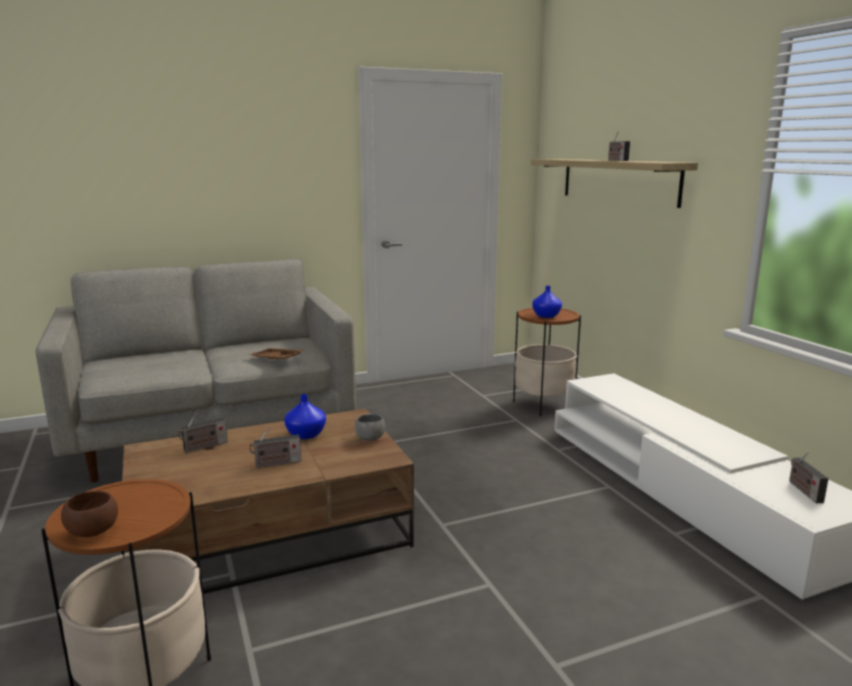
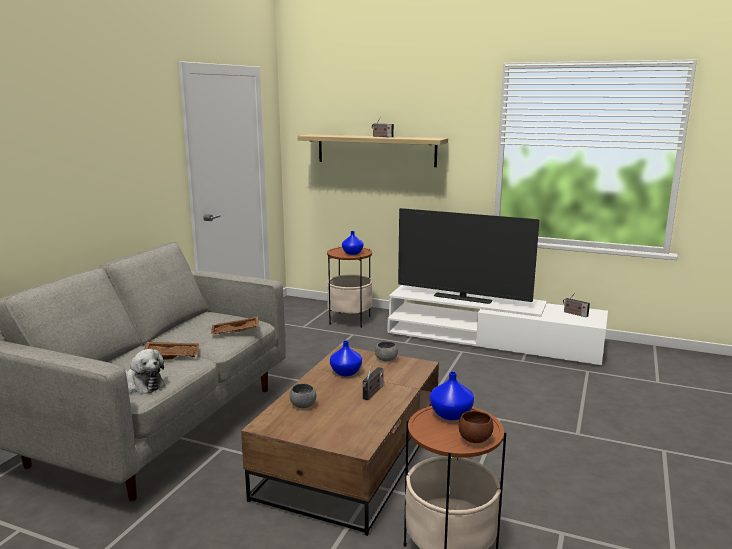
camera: 45 degrees left, 0 degrees up
radio [178,412,228,453] -> grey bowl [289,383,316,408]
none -> plush toy [124,349,165,394]
none -> brown tray [144,342,199,359]
none -> television [398,208,539,304]
none -> blue vase [430,372,474,420]

